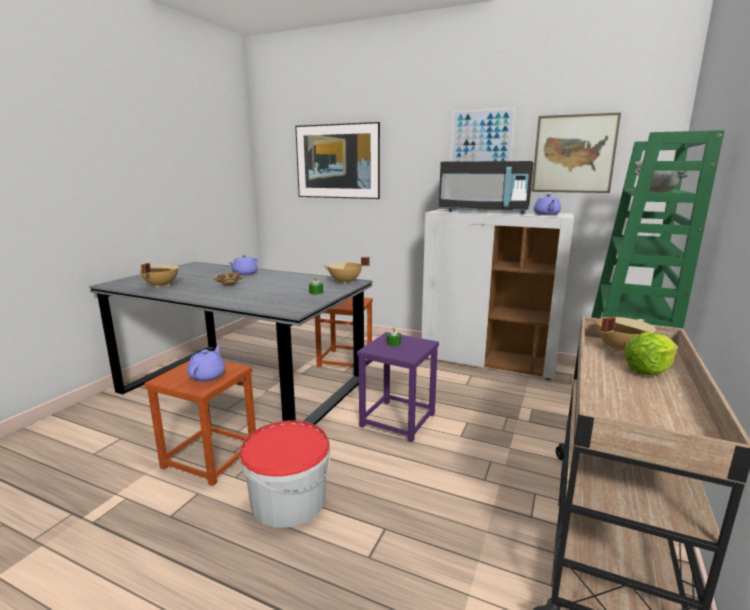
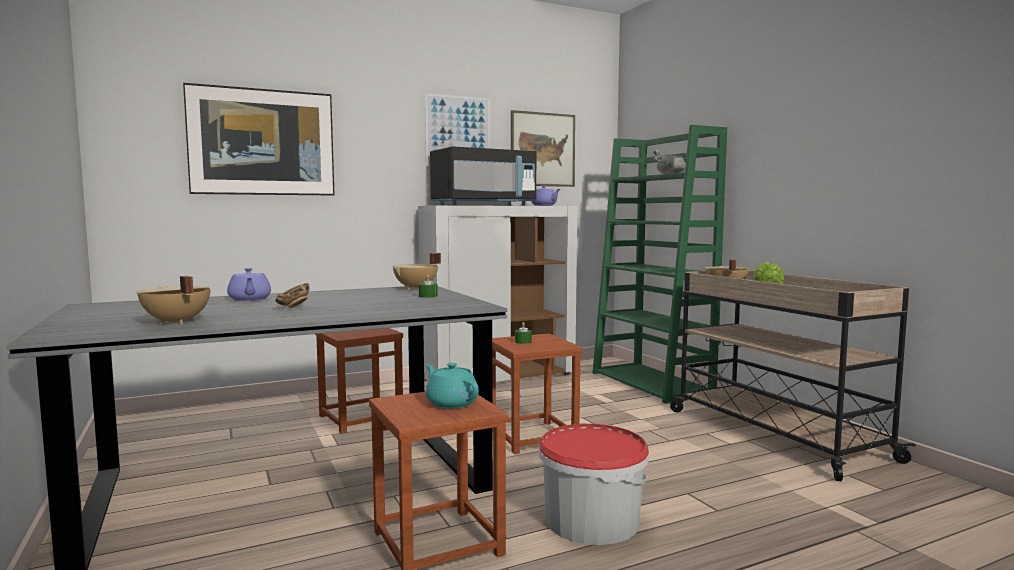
camera: 50 degrees left, 10 degrees down
purple teapot [187,345,225,382] -> turquoise teapot [426,363,479,409]
purple stool [357,332,439,442] -> brown stool [492,334,582,454]

